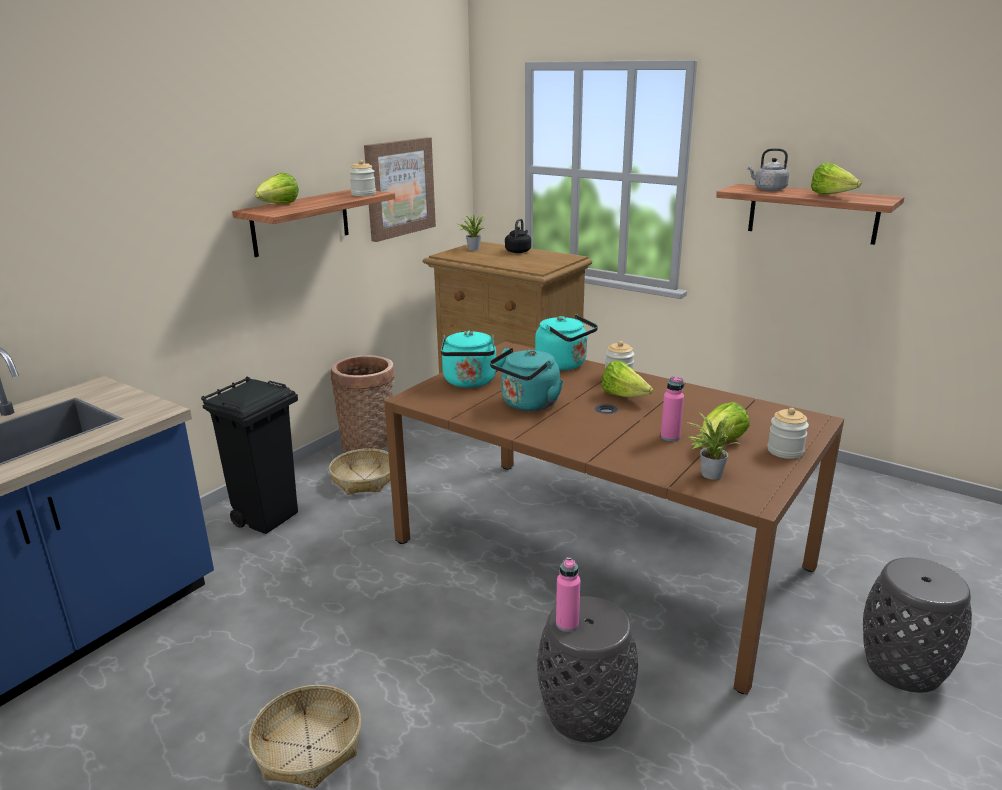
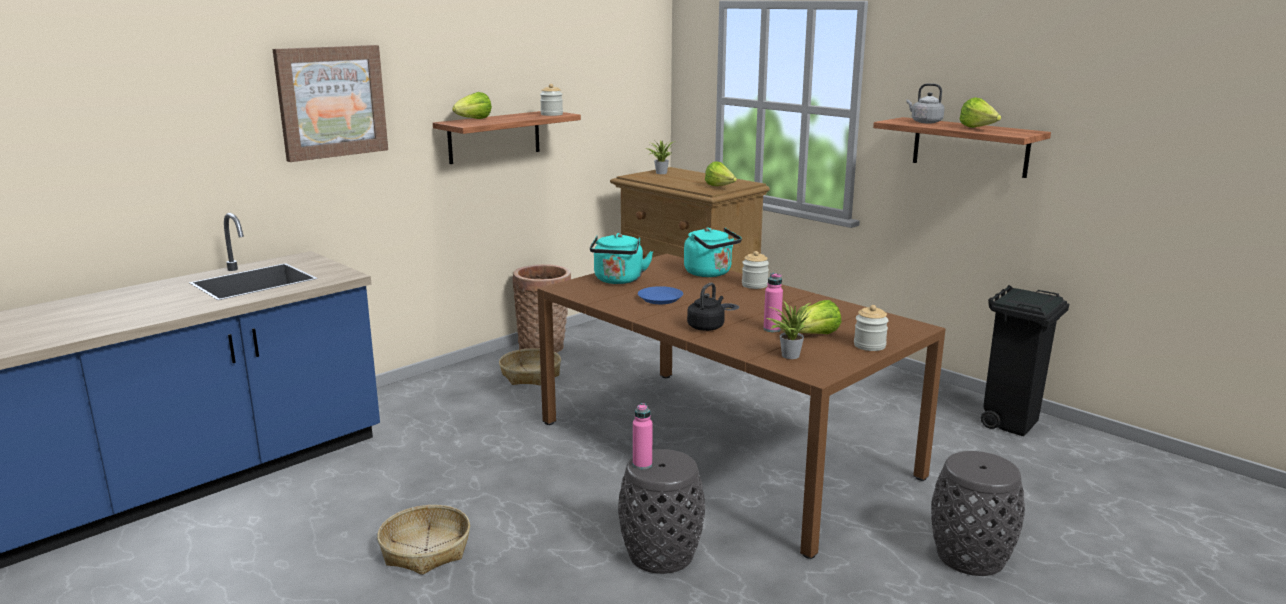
camera: 10 degrees right, 5 degrees down
black trash can [201,376,298,534] -> black trash can moved to [981,285,1069,436]
picture [364,137,436,242] -> picture moved to [272,45,388,162]
turquoise kettle [490,348,563,411] -> blue plate [638,286,683,304]
black kettle [505,219,531,253] -> black kettle moved to [687,283,725,331]
lettuce [602,361,654,397] -> lettuce moved to [705,161,737,186]

